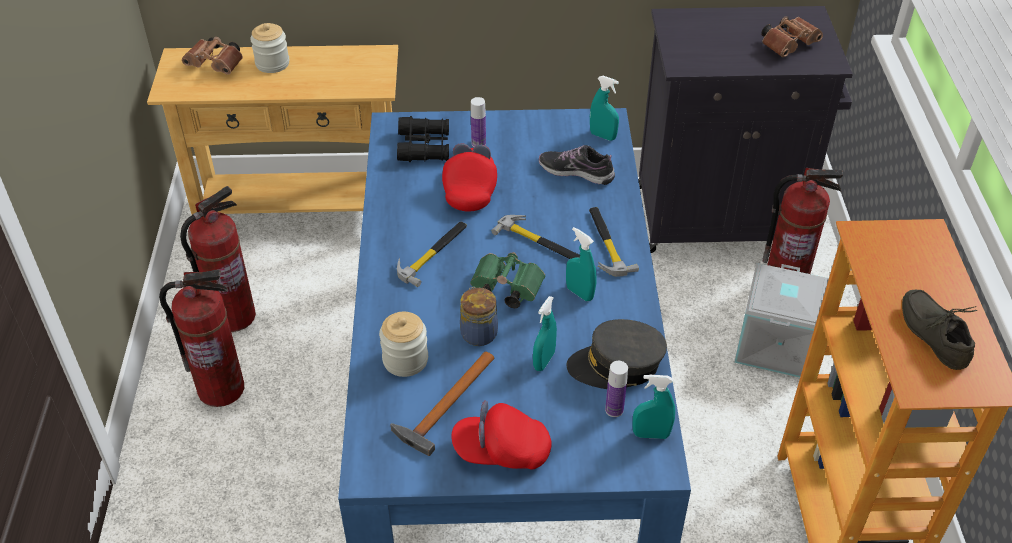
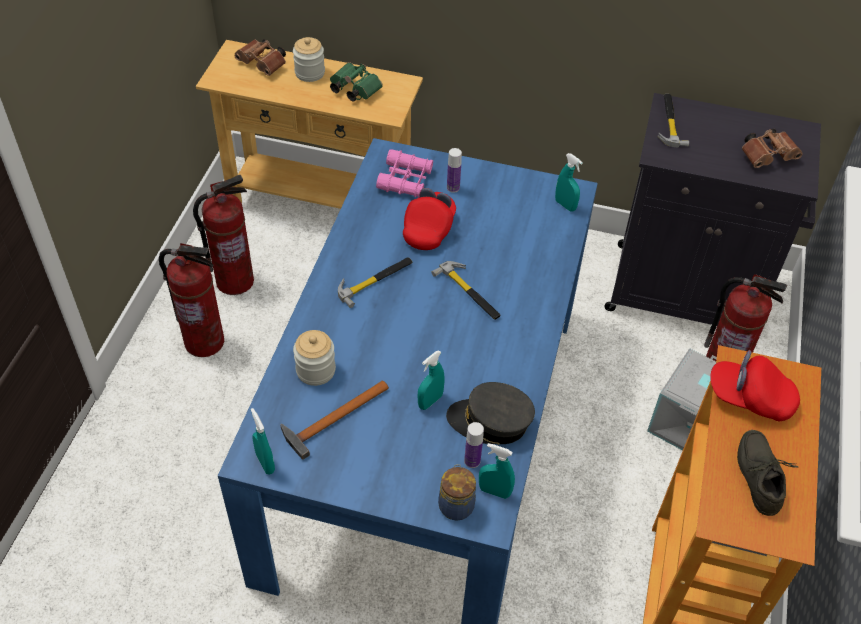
camera: 15 degrees right, 5 degrees up
black binoculars [397,116,449,162] -> pink binoculars [376,149,433,198]
red cap [451,401,552,469] -> red cap moved to [710,350,800,421]
jar [460,287,498,346] -> jar moved to [438,464,476,521]
green binoculars [470,252,545,308] -> green binoculars moved to [330,62,383,102]
shoe [539,145,615,185] -> none
turquoise spray bottle [566,227,597,301] -> turquoise spray bottle moved to [251,408,275,475]
hammer [589,207,639,277] -> hammer moved to [658,94,689,147]

